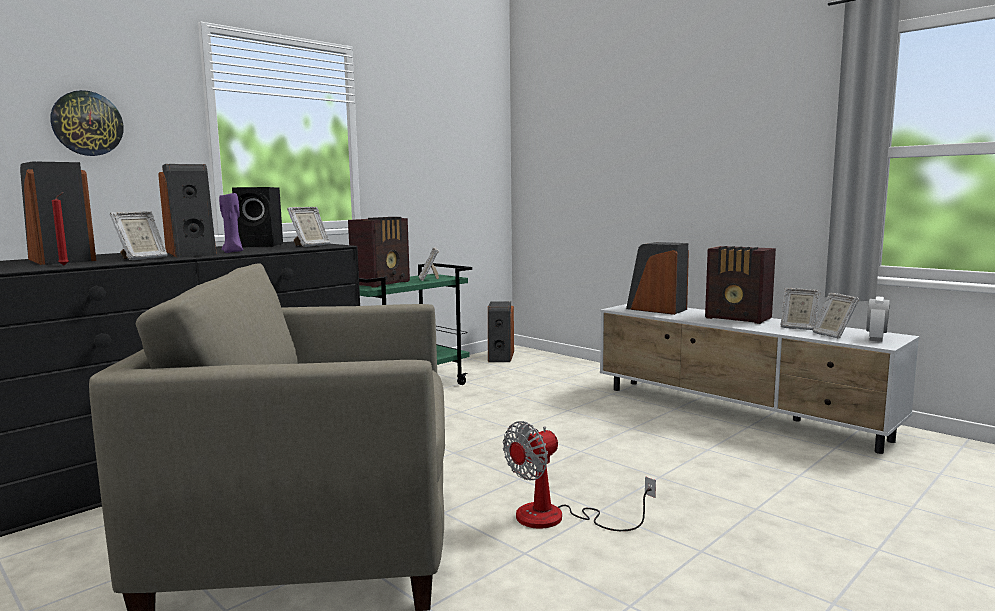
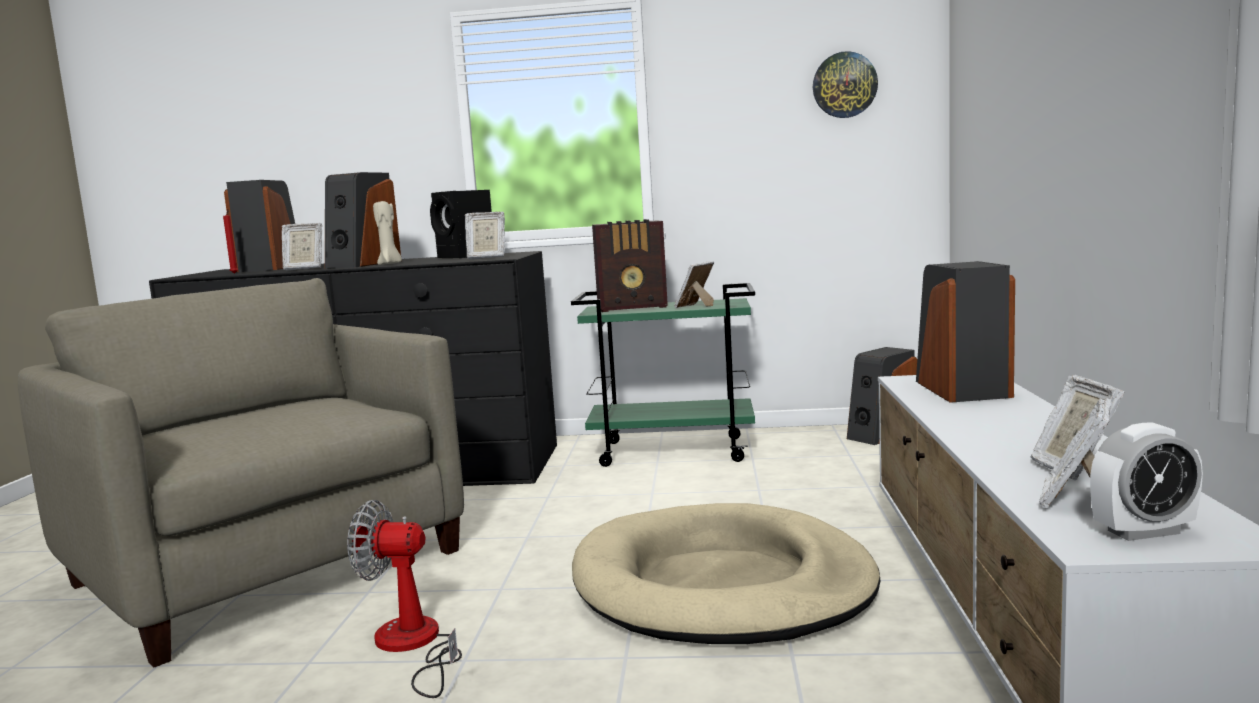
camera: 50 degrees right, 0 degrees up
wall clock [50,90,124,156] -> wall clock moved to [813,51,878,118]
purple candle [219,193,243,253] -> beige candle [373,201,402,265]
radio [705,246,776,324] -> none
none -> beige dog bed [572,503,881,644]

